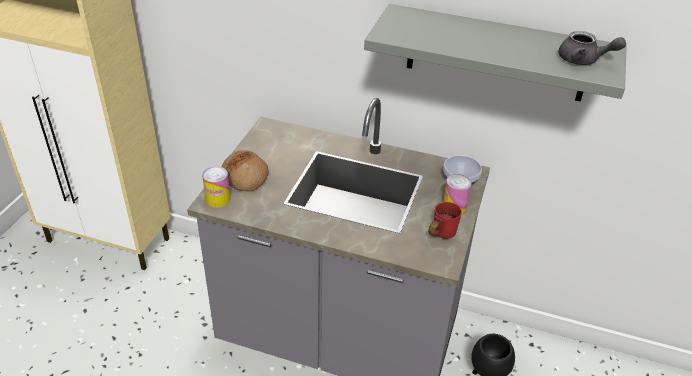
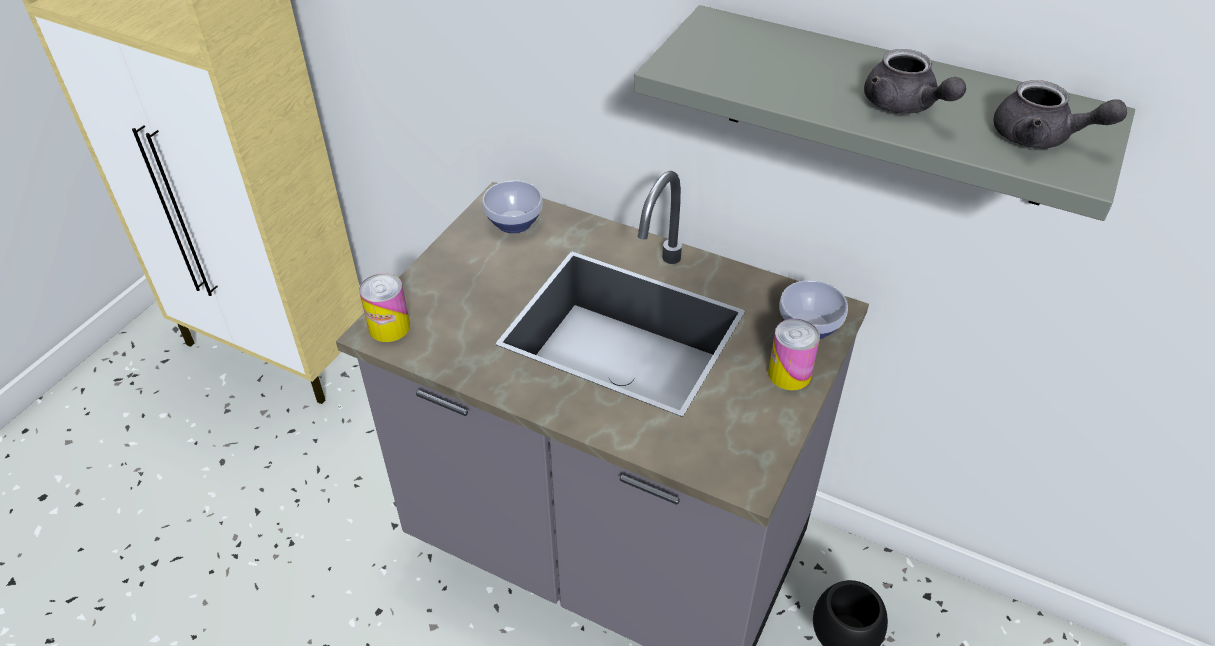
camera: 10 degrees right, 5 degrees up
bread [222,150,269,191] -> none
red mug [428,202,462,239] -> none
none -> bowl [482,180,543,233]
none -> grey teapot [864,49,966,114]

